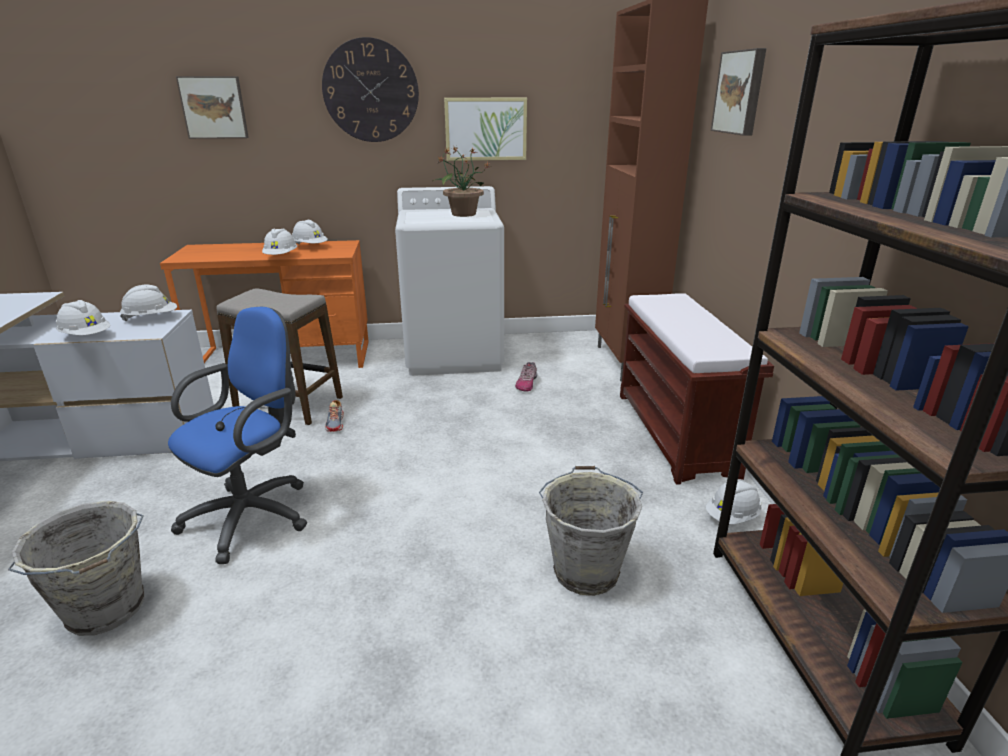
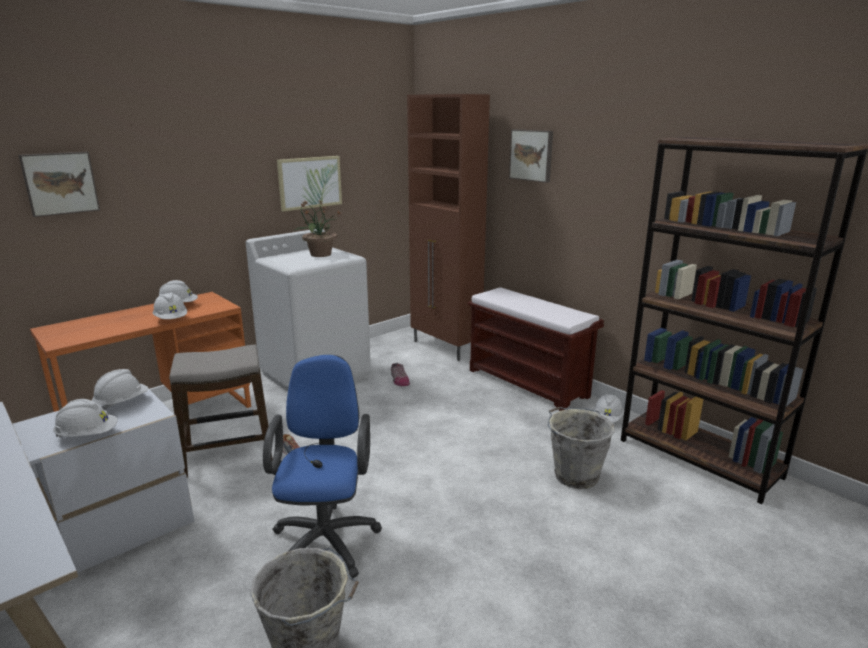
camera: 35 degrees left, 5 degrees down
wall clock [322,37,419,142] -> none

